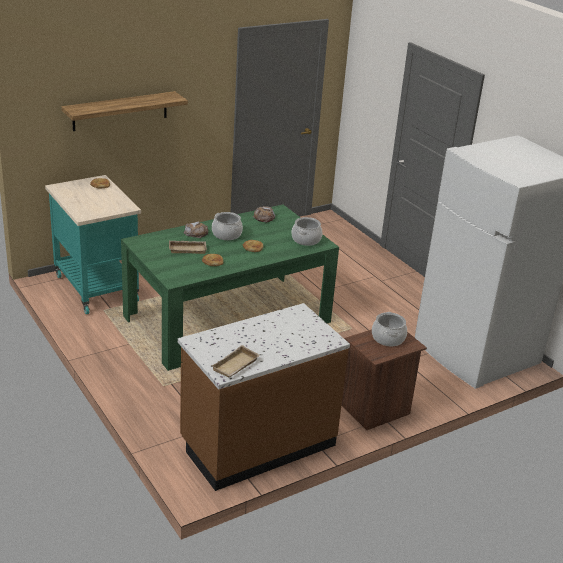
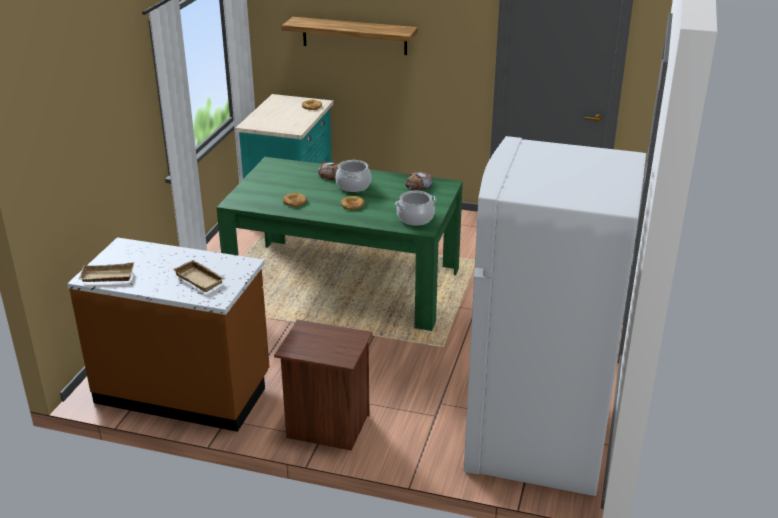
camera: 50 degrees right, 0 degrees up
beige tray [169,241,207,254] -> beige tray moved to [173,260,226,292]
cooking pot [372,312,407,346] -> none

